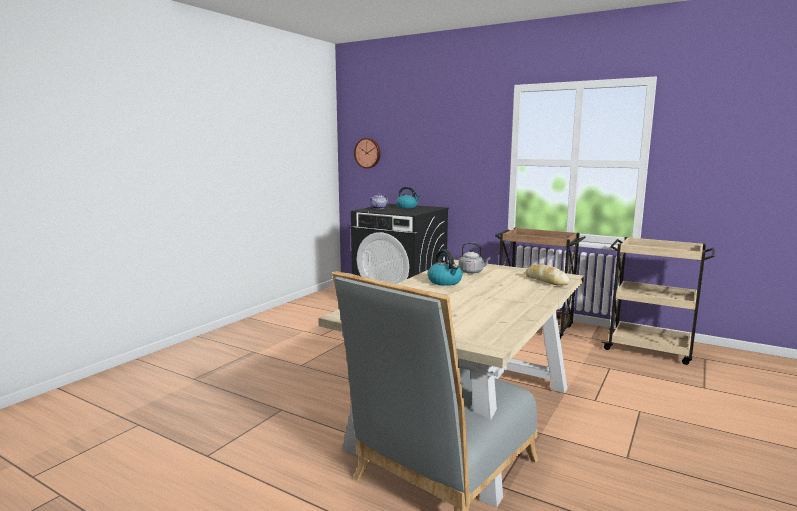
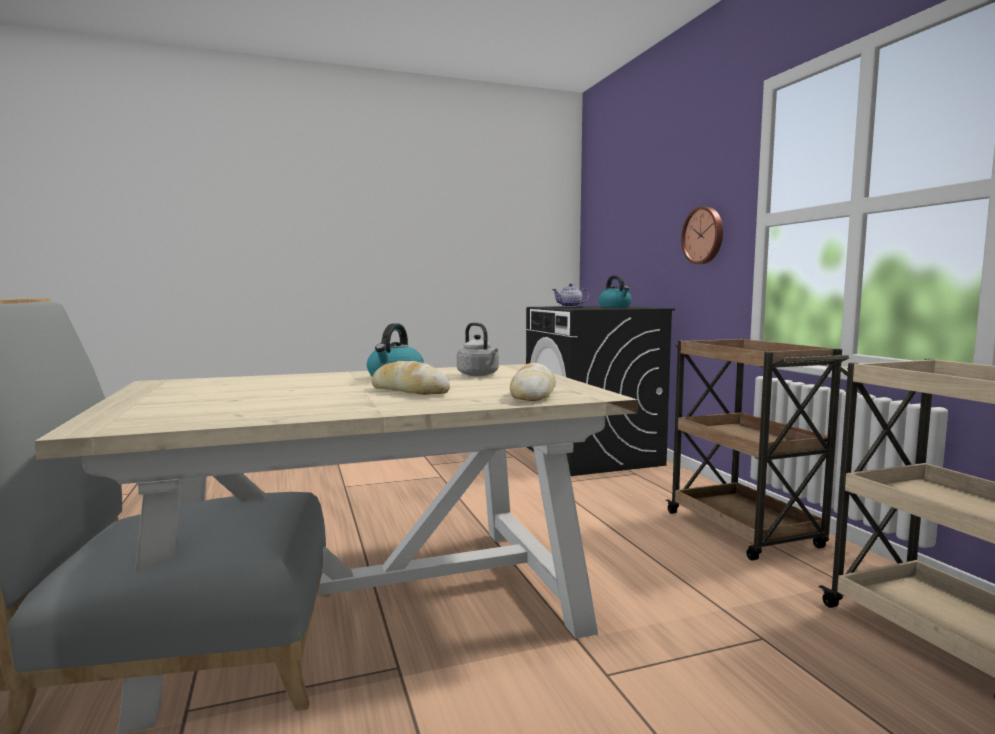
camera: 40 degrees right, 5 degrees down
wall clock [354,138,381,168] -> wall clock moved to [681,207,723,264]
none -> bread [371,361,450,395]

